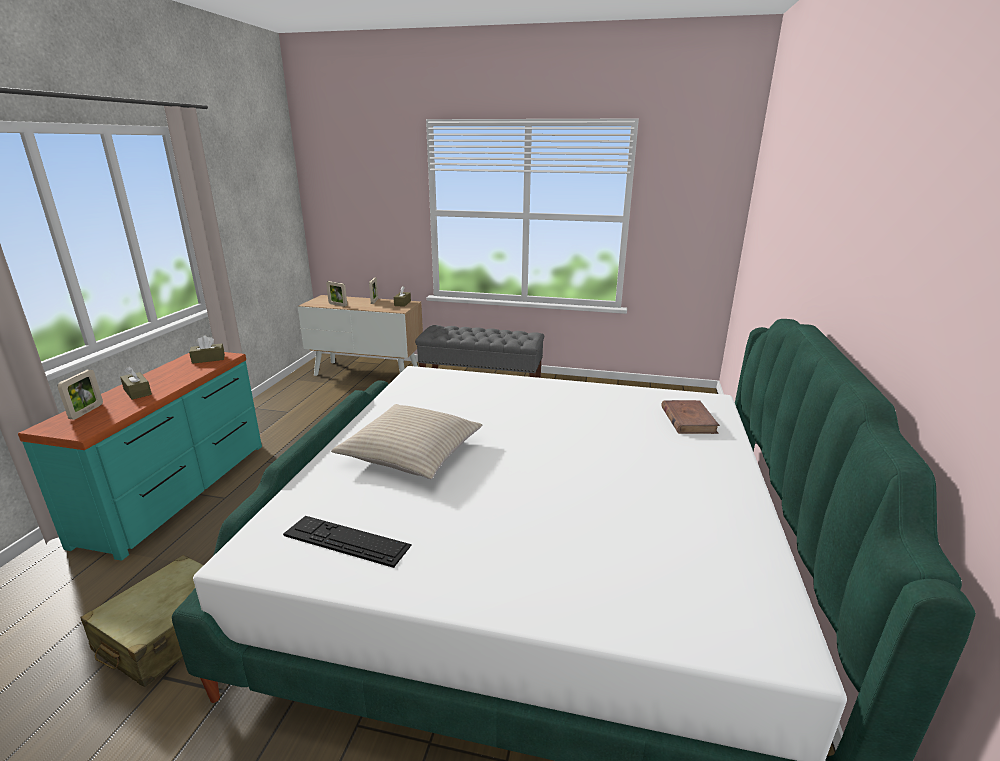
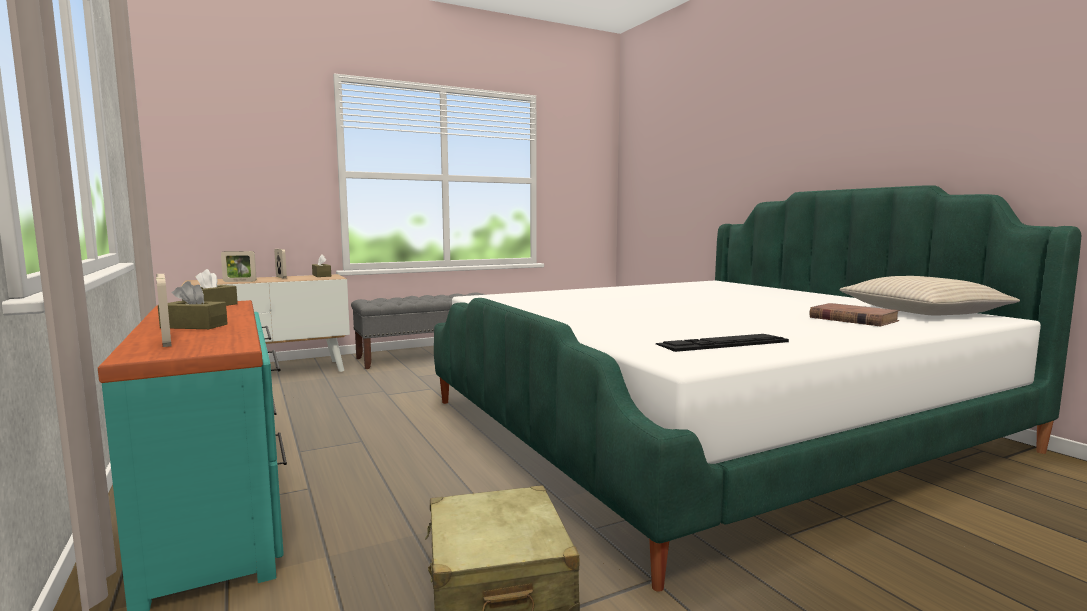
camera: 40 degrees left, 15 degrees down
beige pillow [331,404,482,479] -> beige pillow moved to [839,276,1020,315]
brown book [662,400,720,434] -> brown book moved to [810,303,900,327]

